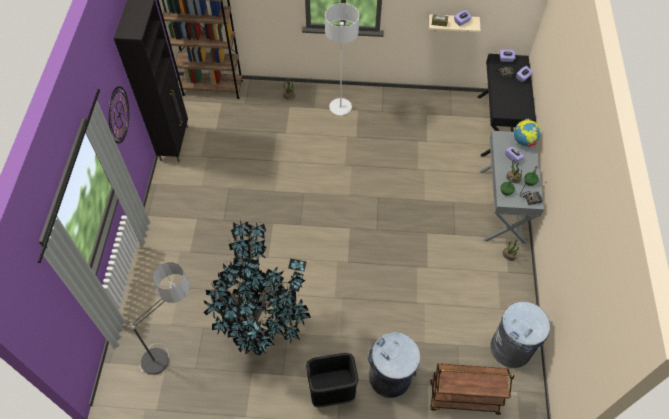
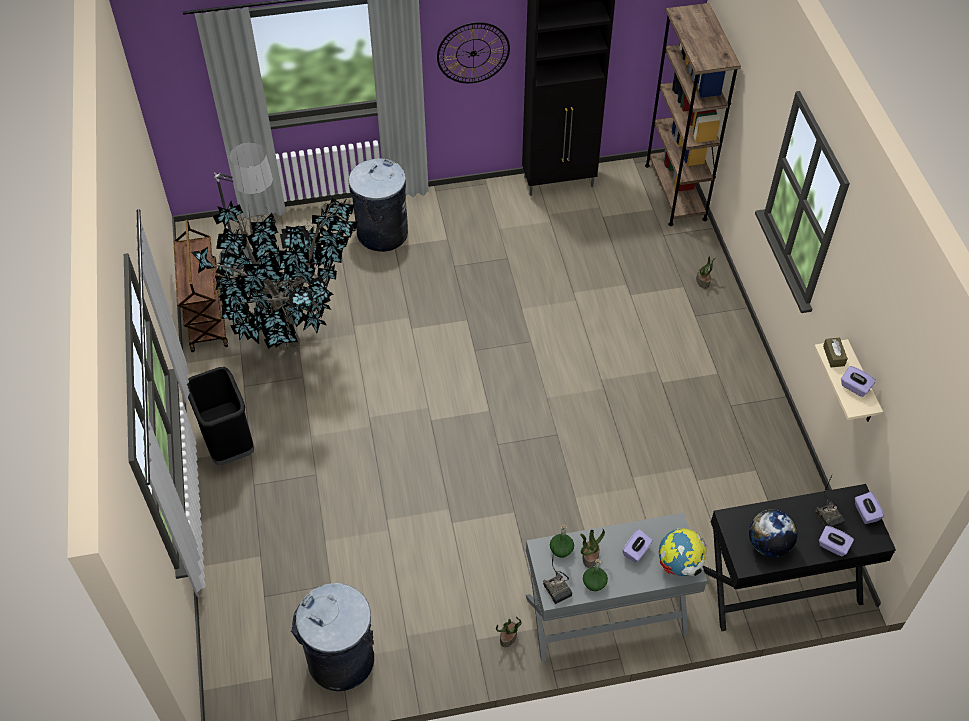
camera: 75 degrees right, 5 degrees down
grey floor lamp [325,3,359,115] -> none
grey trash can [367,332,421,398] -> grey trash can moved to [349,158,408,252]
brown cart [430,363,514,415] -> brown cart moved to [174,219,228,352]
none -> globe [749,509,798,557]

